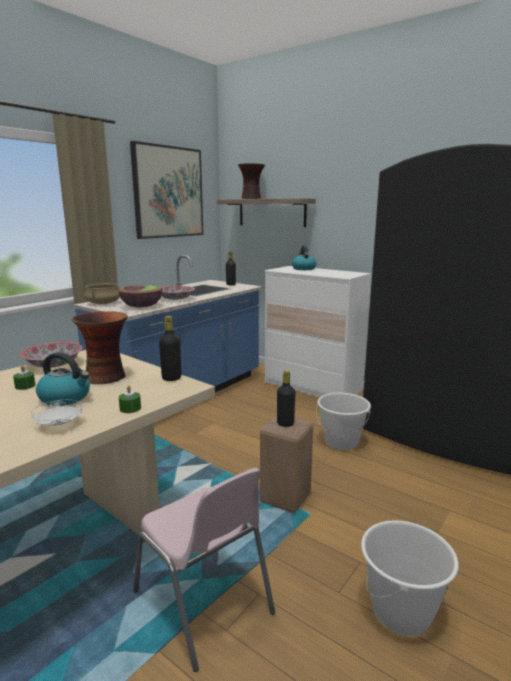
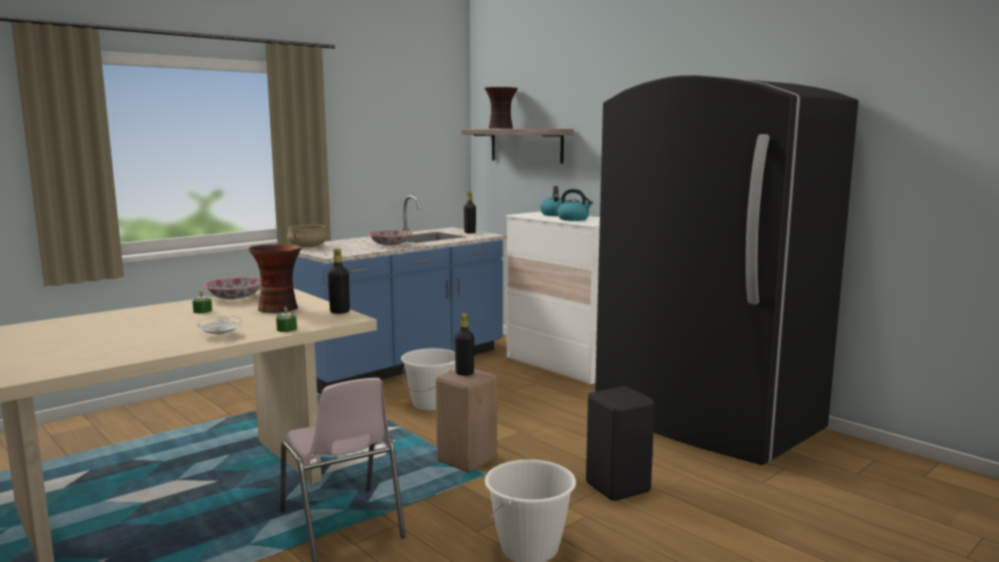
camera: 10 degrees right, 5 degrees down
kettle [36,352,90,406] -> kettle moved to [557,189,593,221]
bowl [118,285,162,308] -> none
picture [130,141,204,239] -> none
white bucket [316,393,371,450] -> white bucket moved to [401,348,456,411]
none -> black stool [586,386,655,501]

